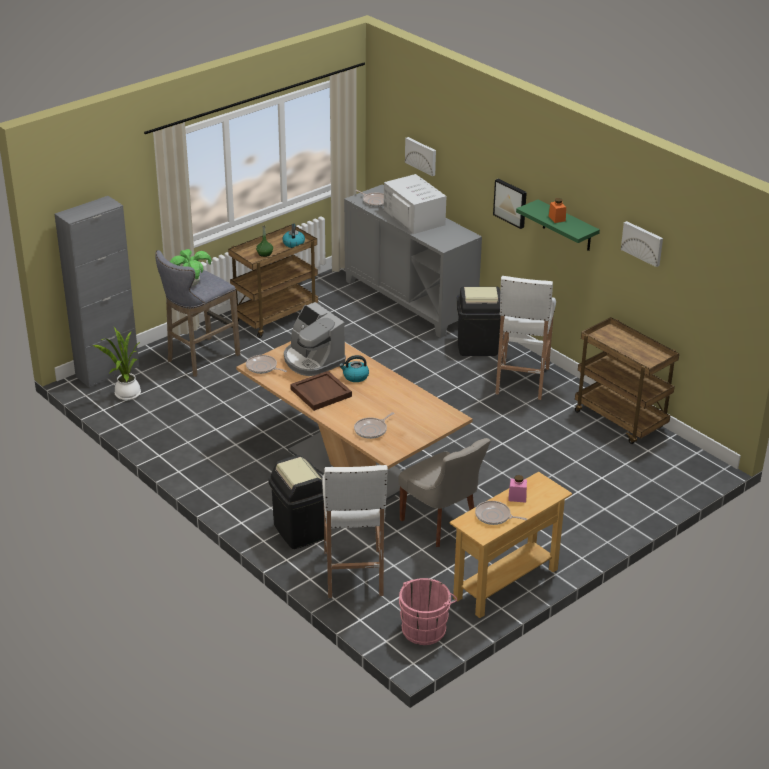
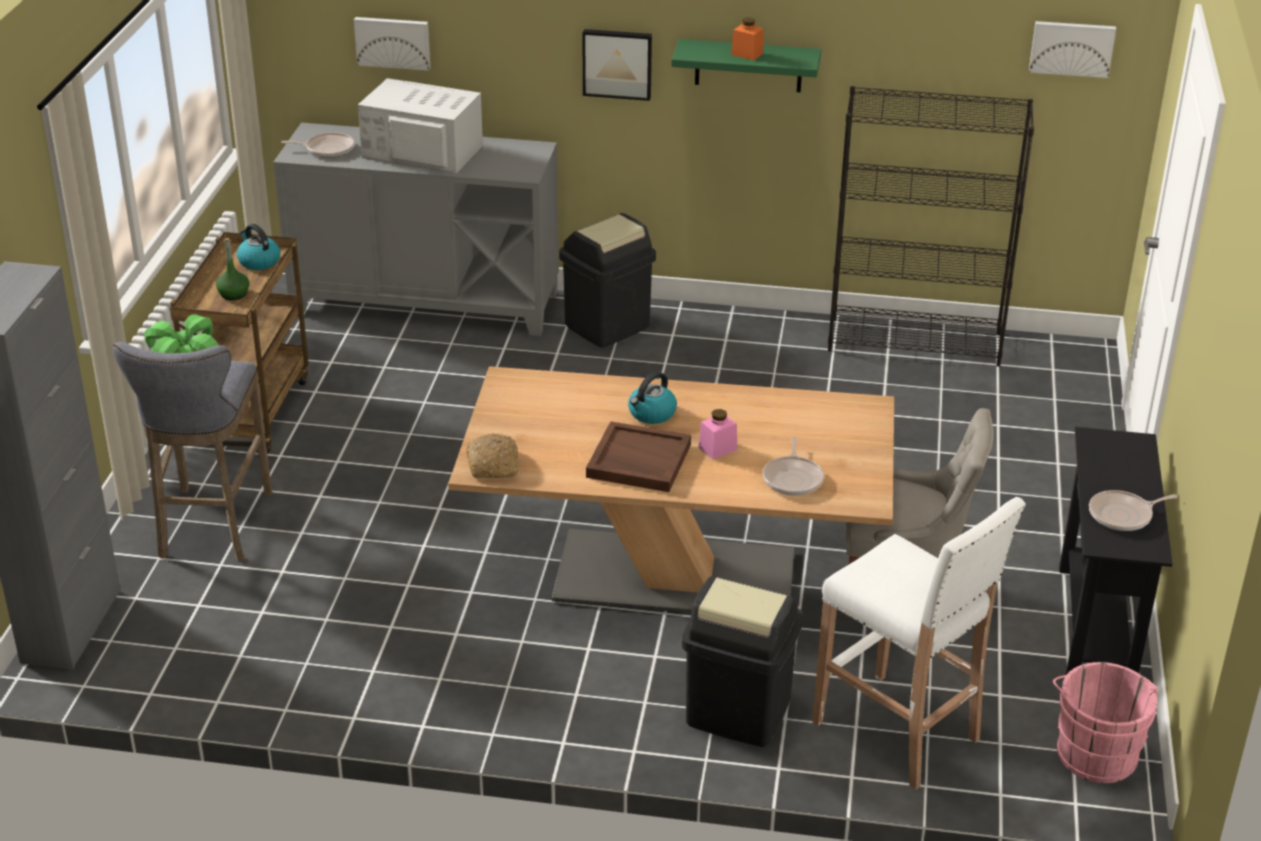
camera: 40 degrees left, 0 degrees up
potted plant [93,327,141,400] -> none
frying pan [246,355,287,374] -> bread [466,433,519,478]
coffee machine [284,302,346,376] -> none
beige console table [450,472,572,618] -> black console table [1059,427,1172,675]
white stool [495,276,556,400] -> none
pink jar [508,475,527,503] -> pink jar moved to [698,409,737,459]
brown cart [575,317,679,444] -> black bookcase [828,86,1034,367]
picture [621,221,663,267] -> picture moved to [1029,21,1116,78]

